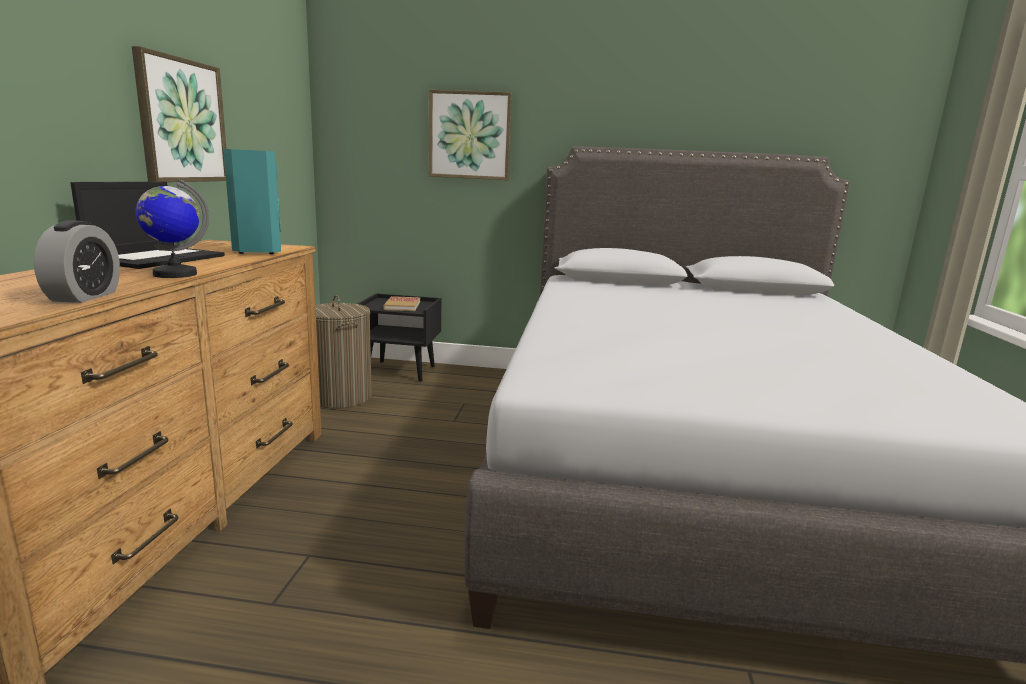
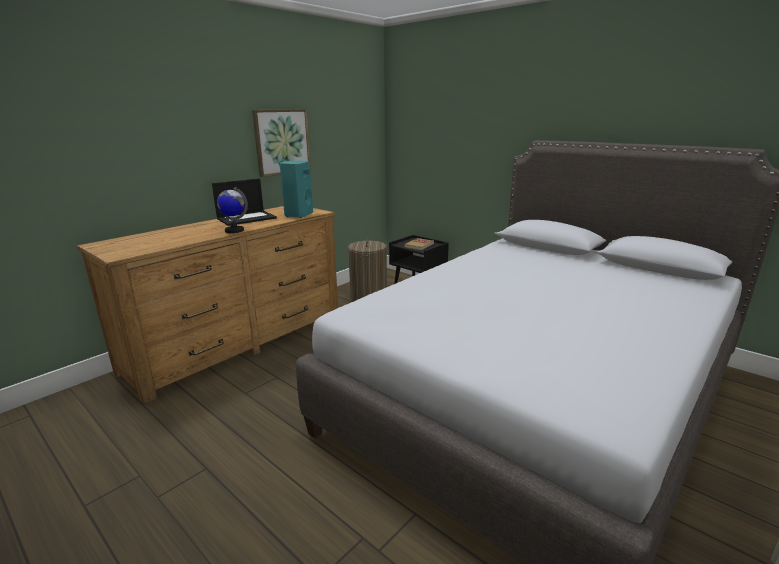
camera: 35 degrees right, 5 degrees up
alarm clock [34,221,120,303] -> none
picture [428,90,512,180] -> none

